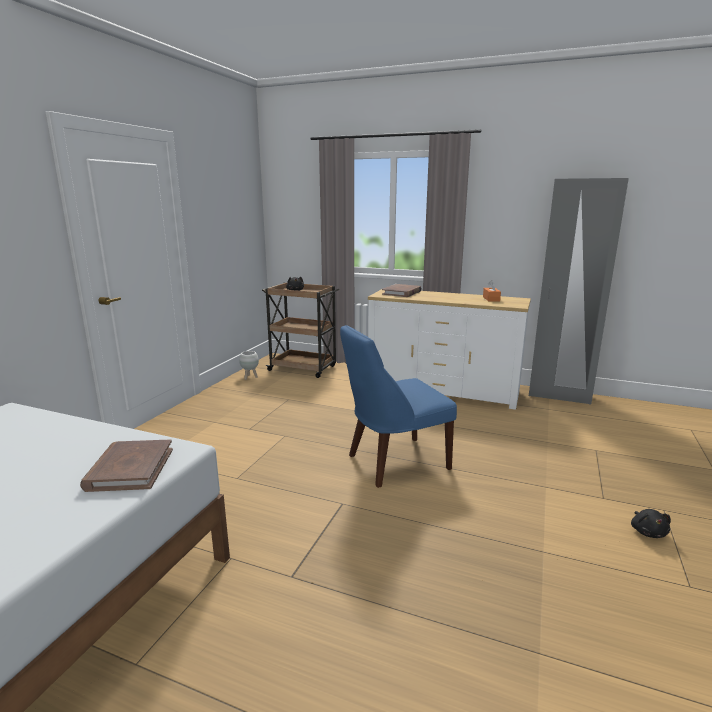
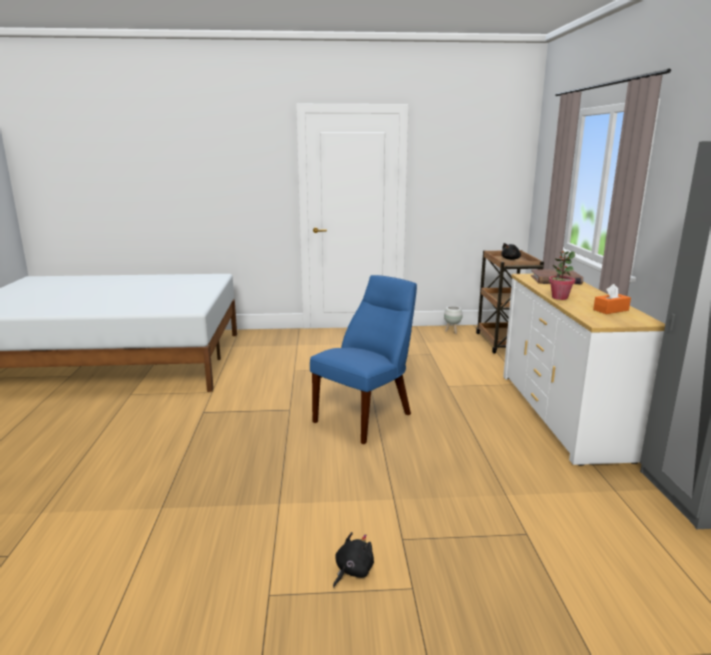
camera: 65 degrees right, 0 degrees up
brown book [80,439,173,492] -> none
blue chair [340,325,457,488] -> blue chair turned 90 degrees clockwise [310,275,417,444]
black plush toy [631,509,671,538] -> black plush toy turned 150 degrees clockwise [333,532,374,587]
none -> potted plant [549,251,575,300]

